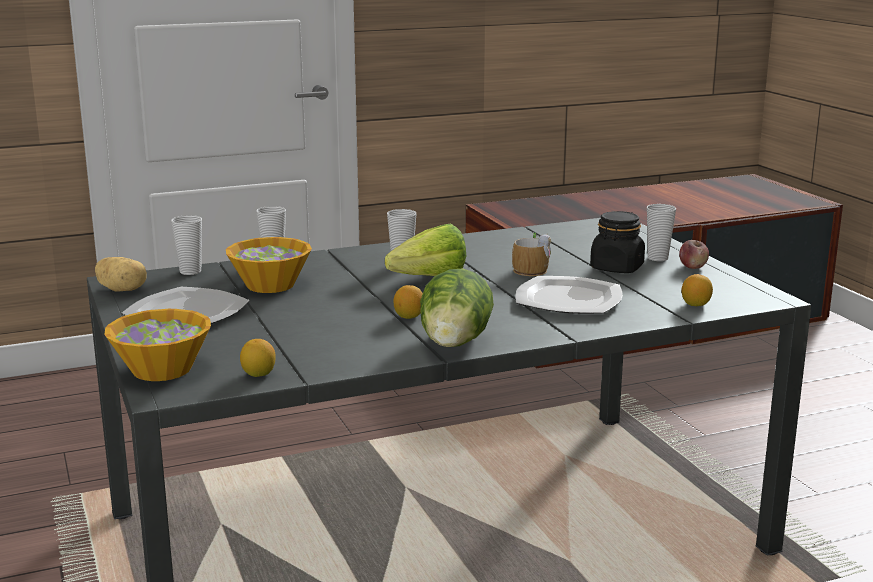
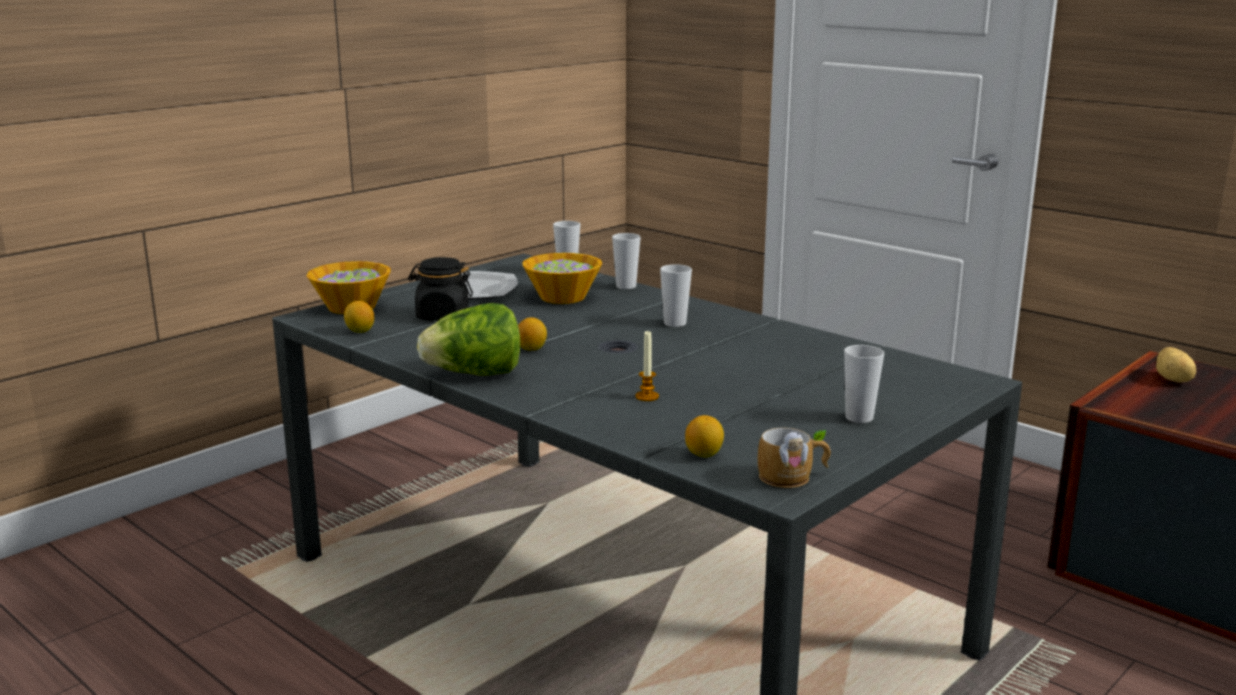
camera: 65 degrees right, 0 degrees up
potato [95,257,147,291] -> potato moved to [1156,347,1196,383]
lettuce [385,224,466,276] -> none
mug [512,233,551,276] -> mug moved to [758,428,831,488]
plate [515,276,623,314] -> candle [636,331,659,401]
black jar [590,211,645,273] -> black jar moved to [408,257,473,321]
apple [679,240,709,269] -> none

